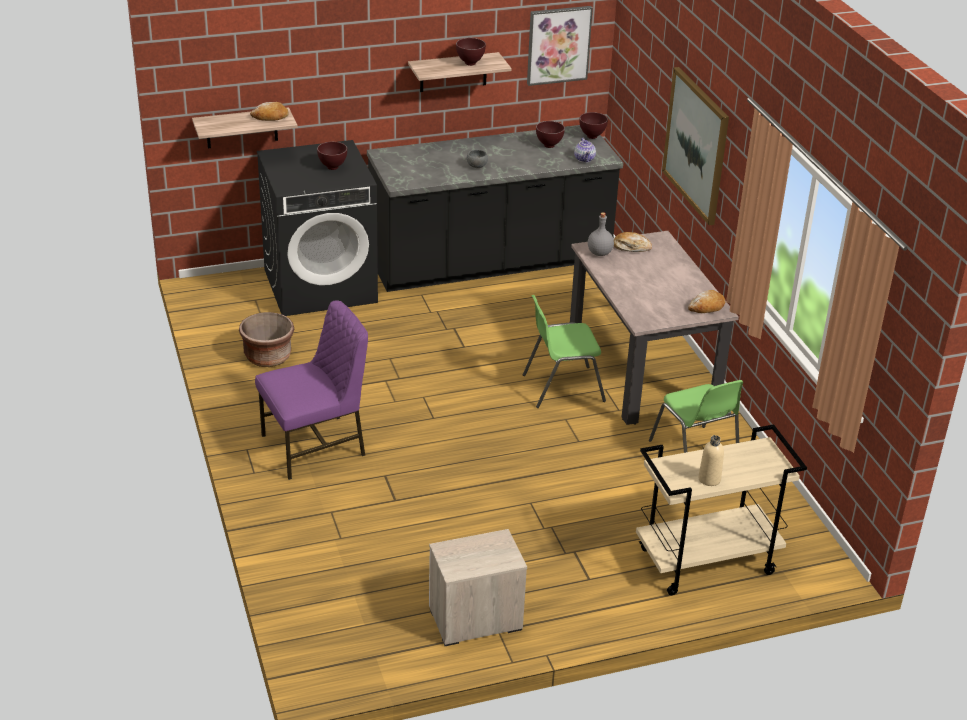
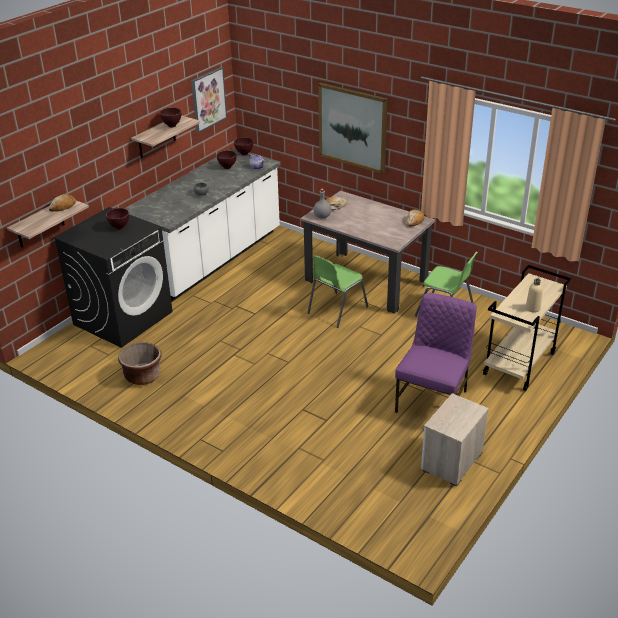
camera: 35 degrees left, 0 degrees up
purple chair [255,300,368,480] -> purple chair moved to [395,293,477,413]
black counter [367,125,623,292] -> white counter [124,148,280,302]

